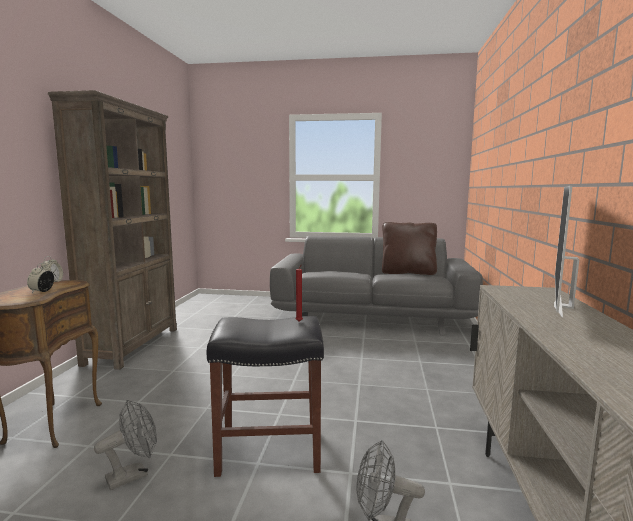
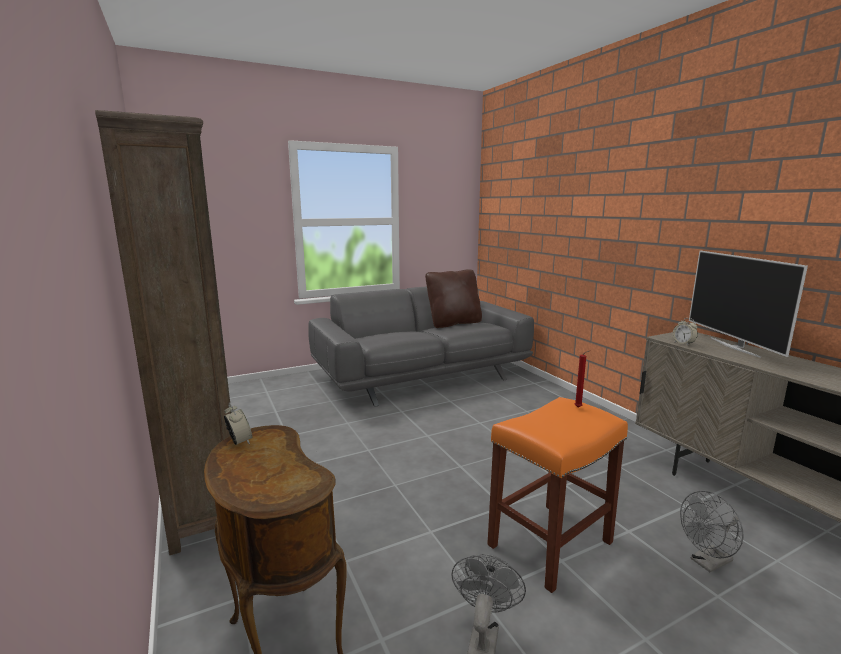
camera: 35 degrees left, 5 degrees up
alarm clock [27,263,54,293] -> alarm clock moved to [673,318,698,345]
black stool [207,316,324,477] -> orange stool [487,397,628,593]

